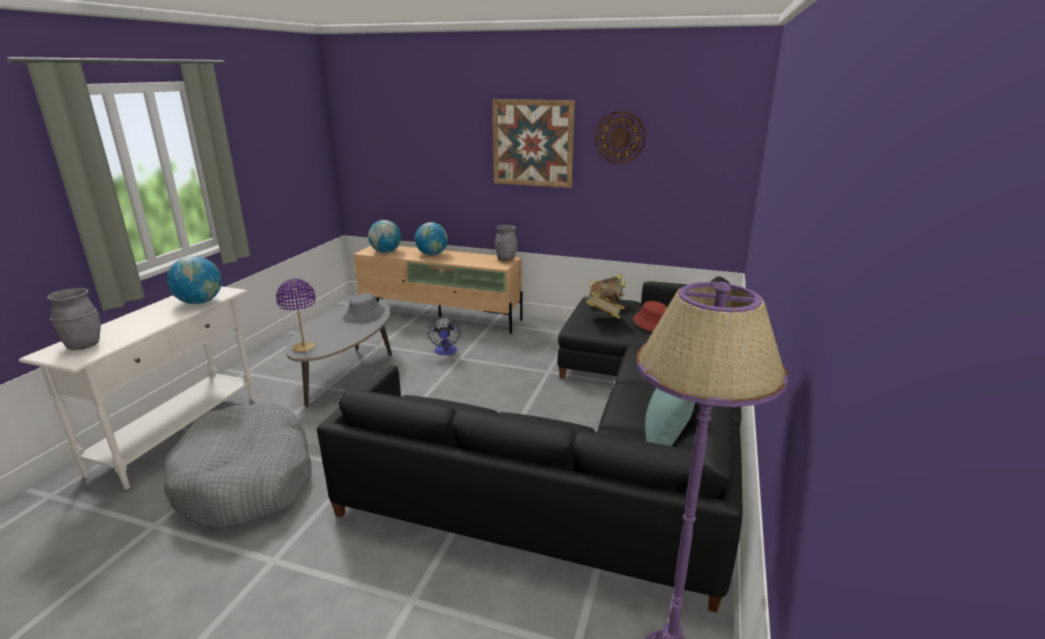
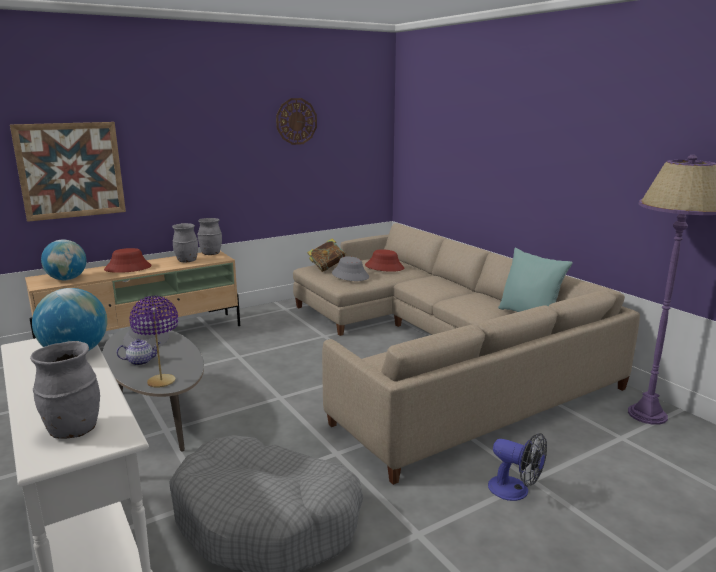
camera: 50 degrees left, 5 degrees down
black sofa [317,276,742,613] -> beige sofa [293,223,640,485]
globe [415,222,448,256] -> red hat [104,248,152,273]
fan [427,317,461,356] -> fan moved to [488,433,547,501]
picture [492,99,575,188] -> picture moved to [10,122,126,222]
book [585,292,625,319] -> grey hat [332,256,369,281]
none -> teapot [117,339,161,366]
none -> grey vase [172,223,198,263]

